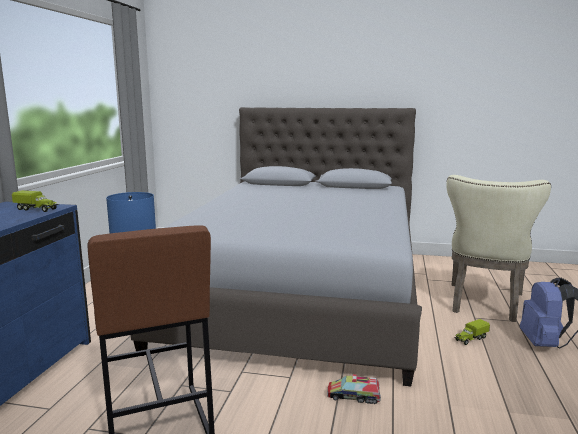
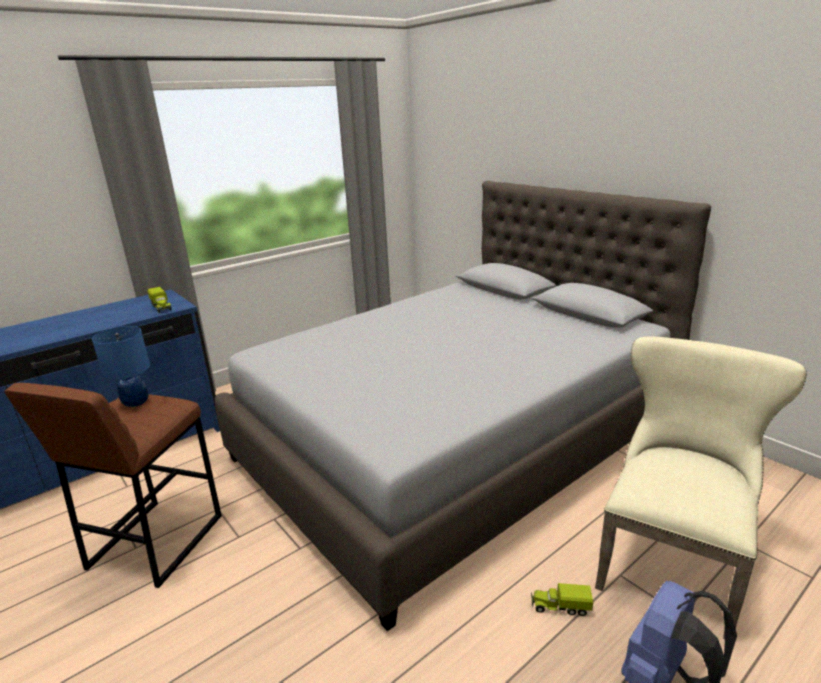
camera: 40 degrees right, 10 degrees up
toy truck [327,374,381,404] -> none
beige chair [446,175,551,322] -> beige chair turned 150 degrees clockwise [595,336,807,639]

